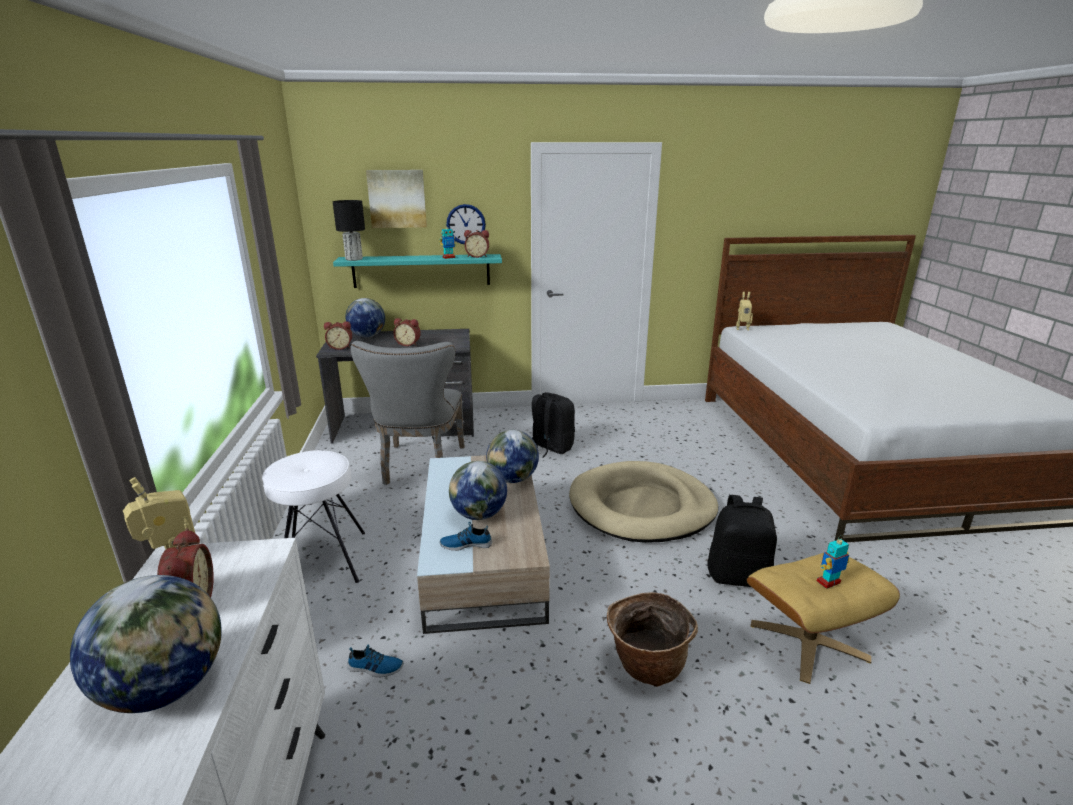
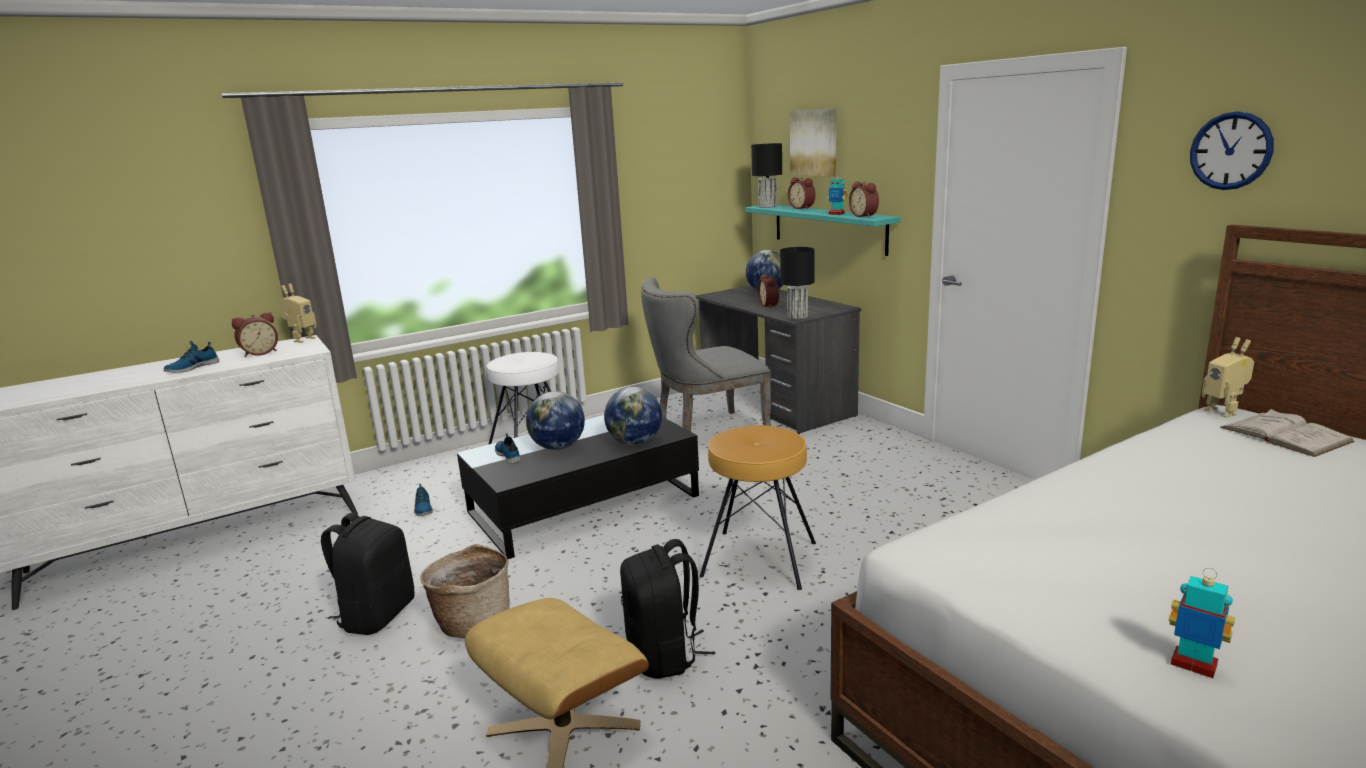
camera: 65 degrees right, 5 degrees down
globe [70,575,222,713] -> shoe [164,341,219,373]
alarm clock [324,321,352,350] -> alarm clock moved to [788,177,815,209]
beige coffee table [417,455,550,634] -> black coffee table [457,415,699,559]
wall clock [446,204,486,244] -> wall clock moved to [1190,111,1274,190]
black backpack [532,392,575,458] -> black backpack moved to [321,513,414,635]
beige dog bed [569,461,718,543] -> brown stool [699,425,816,590]
toy robot [817,535,849,589] -> toy robot moved to [1169,568,1235,678]
none -> black table lamp [780,247,815,319]
none -> white book [1220,409,1355,457]

